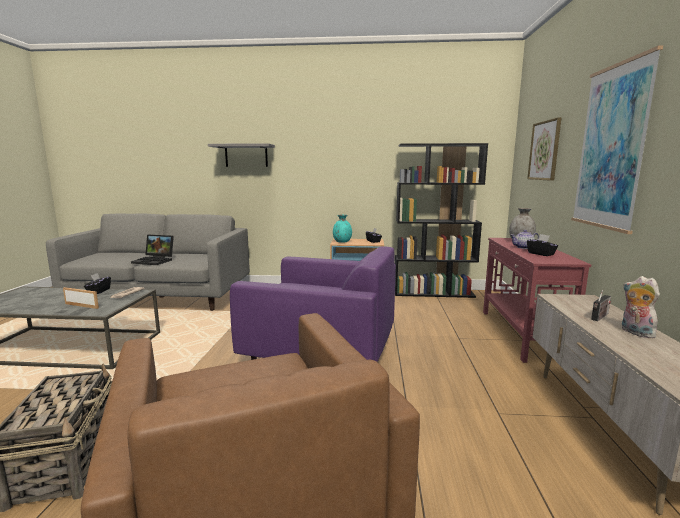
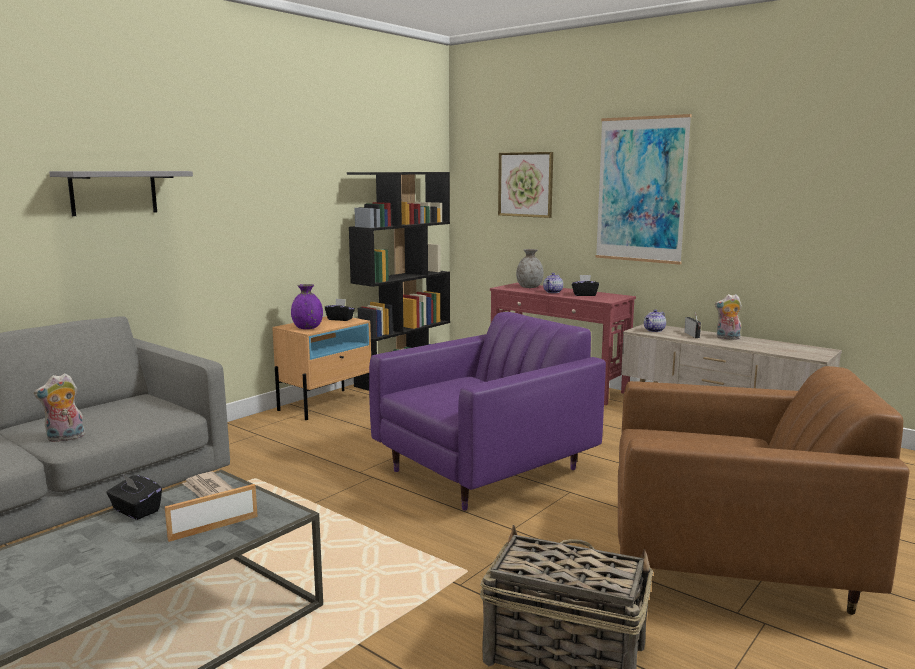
camera: 55 degrees left, 0 degrees up
laptop [131,234,174,265] -> plush toy [34,373,85,443]
turquoise vase [333,215,352,243] -> purple vase [291,284,323,329]
none -> teapot [644,310,666,332]

